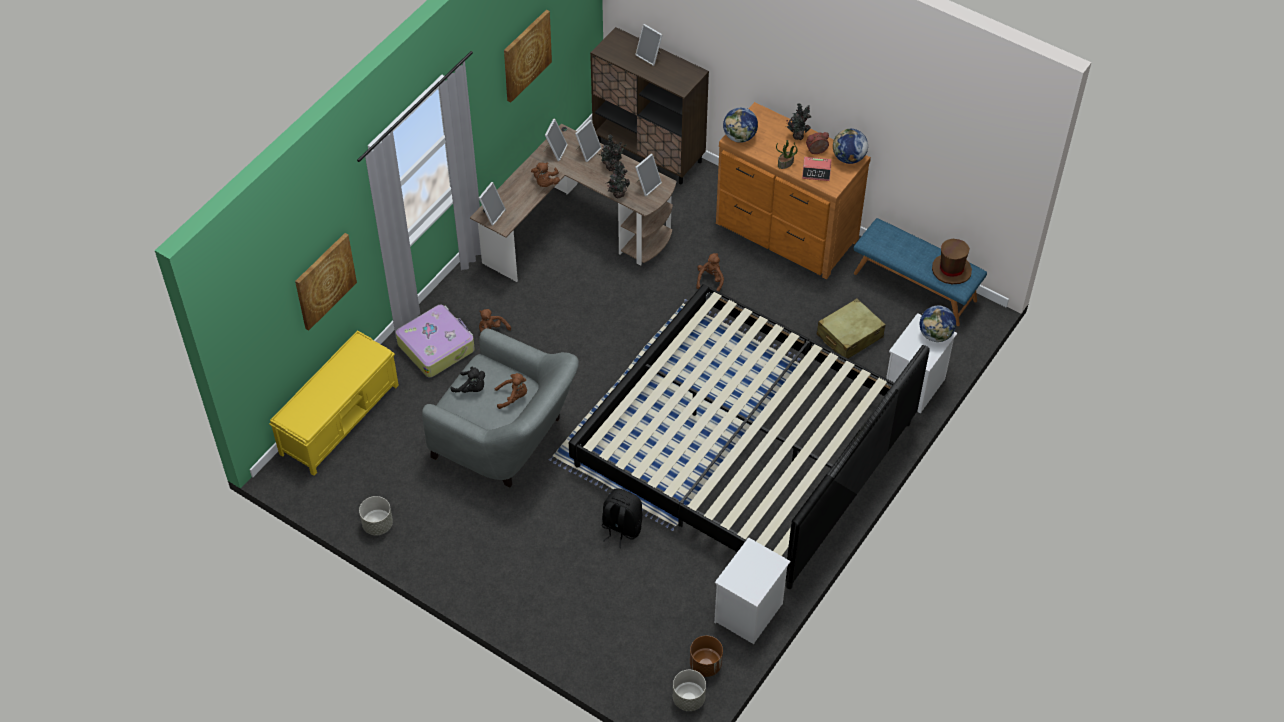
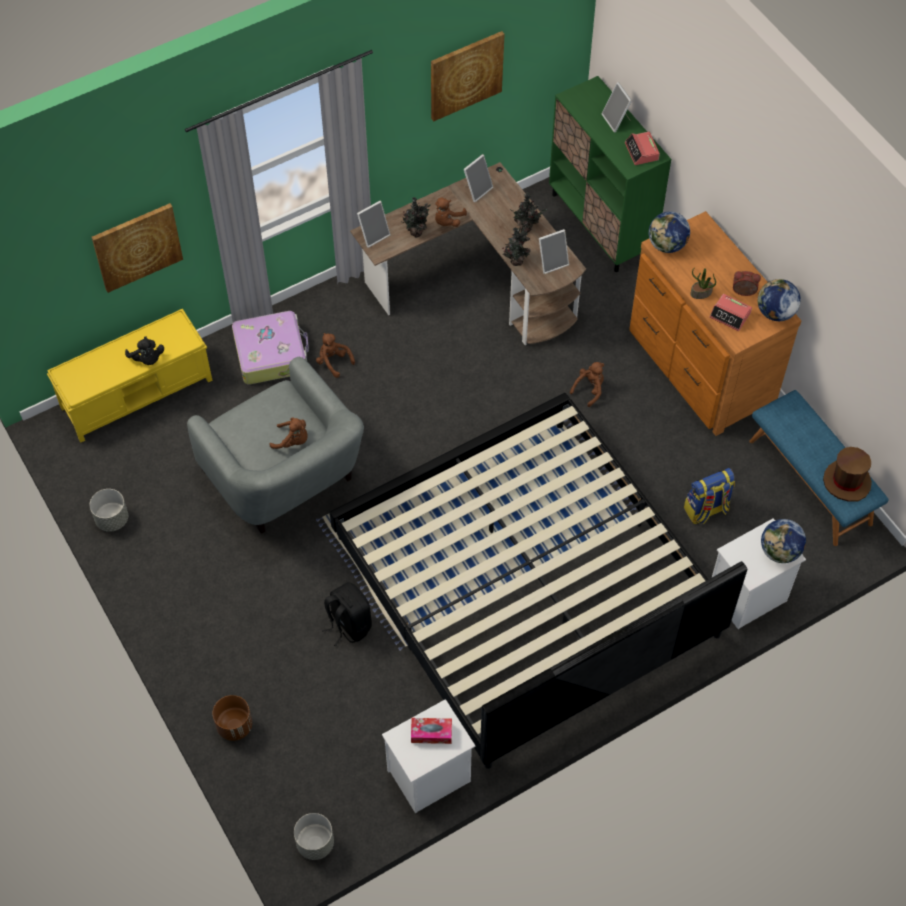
camera: 25 degrees right, 5 degrees up
black plush toy [450,367,485,393] -> black plush toy moved to [125,336,164,365]
picture frame [575,120,602,162] -> none
brown cabinet [590,27,709,184] -> green cabinet [549,76,671,272]
brown planter [690,636,723,677] -> brown planter moved to [213,695,252,741]
potted plant [786,103,811,140] -> potted plant moved to [401,197,431,237]
beige suitcase [817,298,886,358] -> backpack [684,468,735,524]
none -> tissue box [411,718,452,744]
none -> alarm clock [625,132,660,165]

